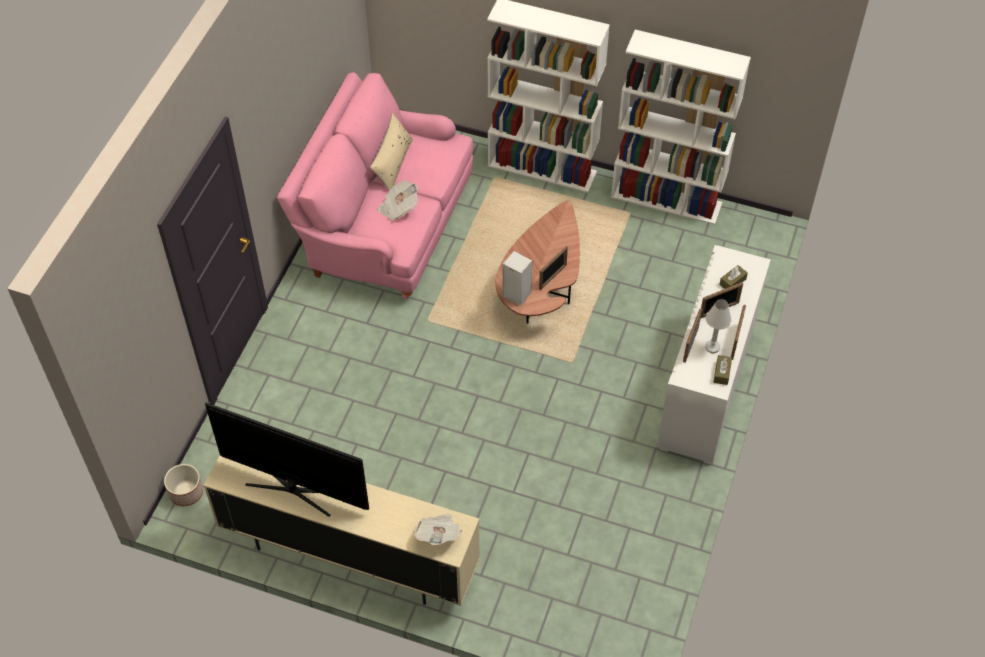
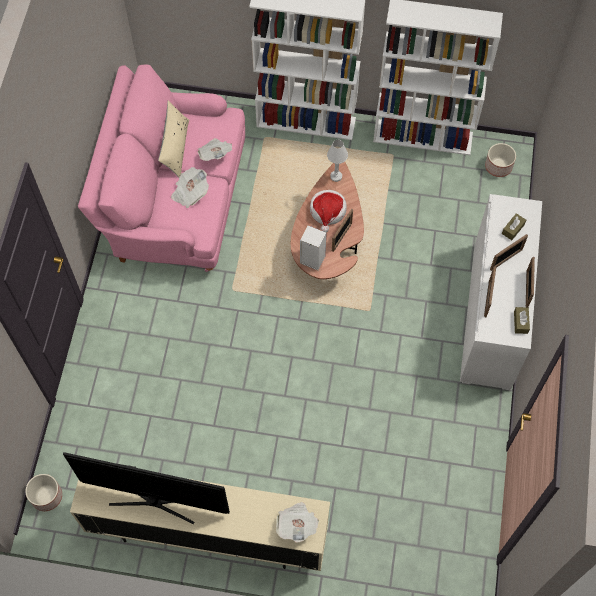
camera: 10 degrees left, 10 degrees up
white table lamp [705,299,732,354] -> white table lamp moved to [327,140,348,182]
none -> newspaper [198,138,232,161]
none -> hat [310,190,347,232]
none -> planter [485,143,516,177]

